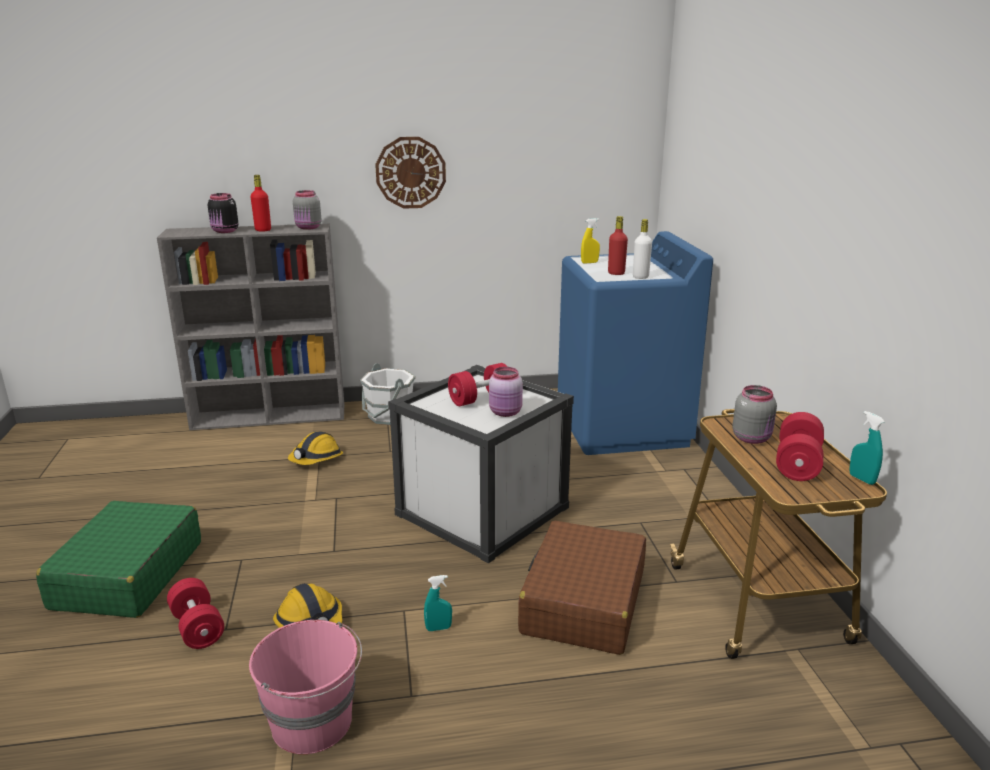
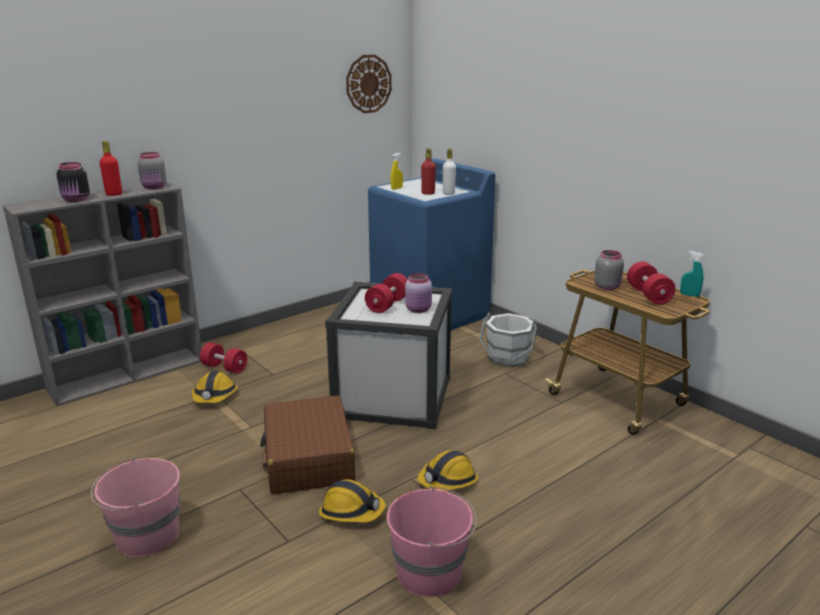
camera: 30 degrees left, 0 degrees up
green suitcase [36,501,201,618] -> pink bucket [91,457,180,557]
red dumbbell [167,578,224,649] -> red dumbbell moved to [200,342,247,374]
white bucket [360,363,415,425] -> white bucket moved to [479,312,537,367]
wall clock [375,137,446,209] -> wall clock moved to [346,55,392,113]
turquoise spray bottle [424,575,452,631] -> hard hat [417,450,478,491]
brown suitcase [518,521,646,655] -> brown suitcase moved to [260,396,355,494]

